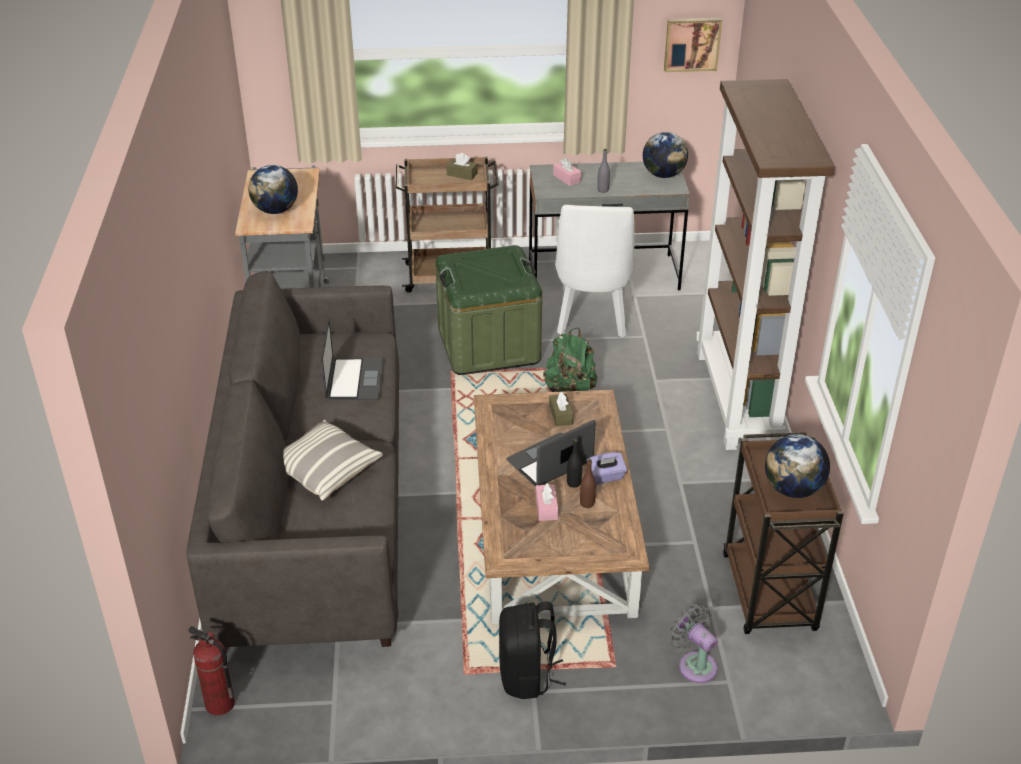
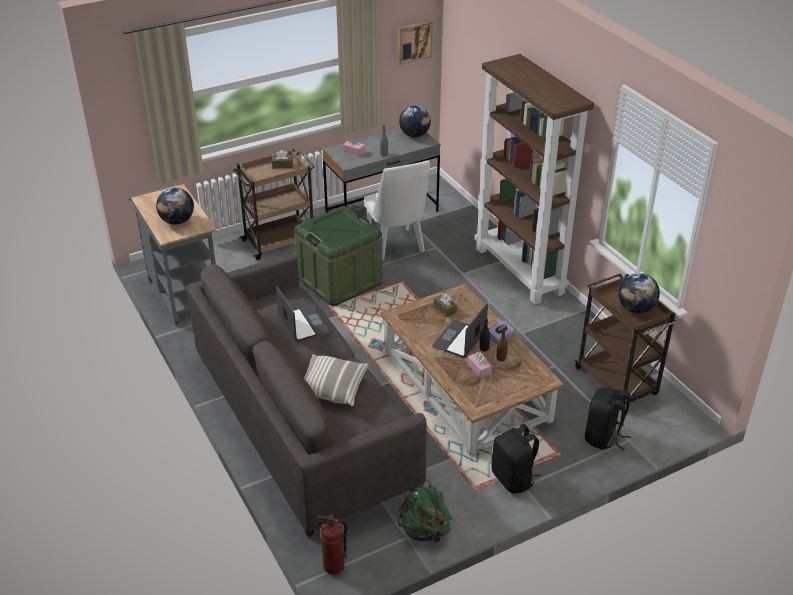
camera: 25 degrees left, 0 degrees up
green backpack [543,328,597,392] -> green backpack moved to [397,480,452,543]
grey fan [669,604,718,683] -> black backpack [585,387,631,450]

